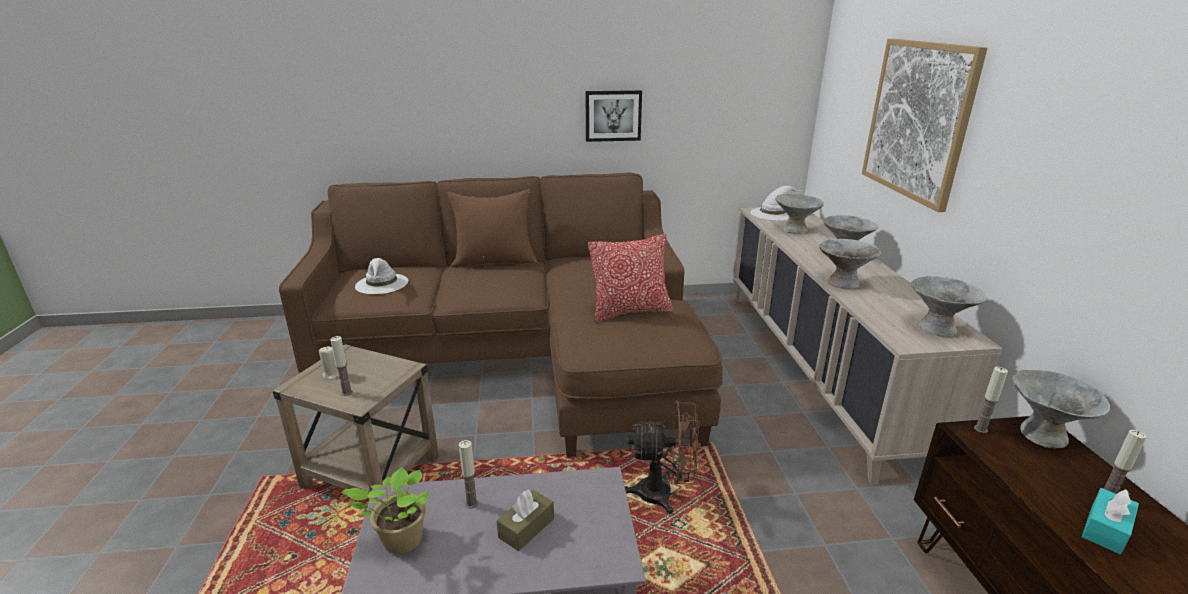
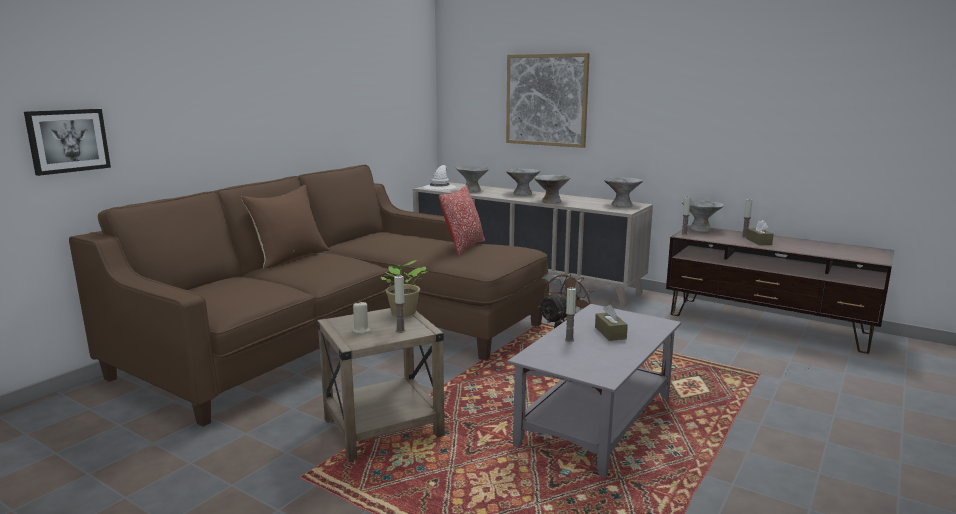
camera: 50 degrees left, 10 degrees down
potted plant [342,467,429,554] -> potted plant moved to [381,260,428,316]
white hat [355,258,408,294] -> none
picture [586,90,642,142] -> picture moved to [24,109,111,176]
turquoise tissue box [1082,488,1139,555] -> brown tissue box [746,220,774,245]

